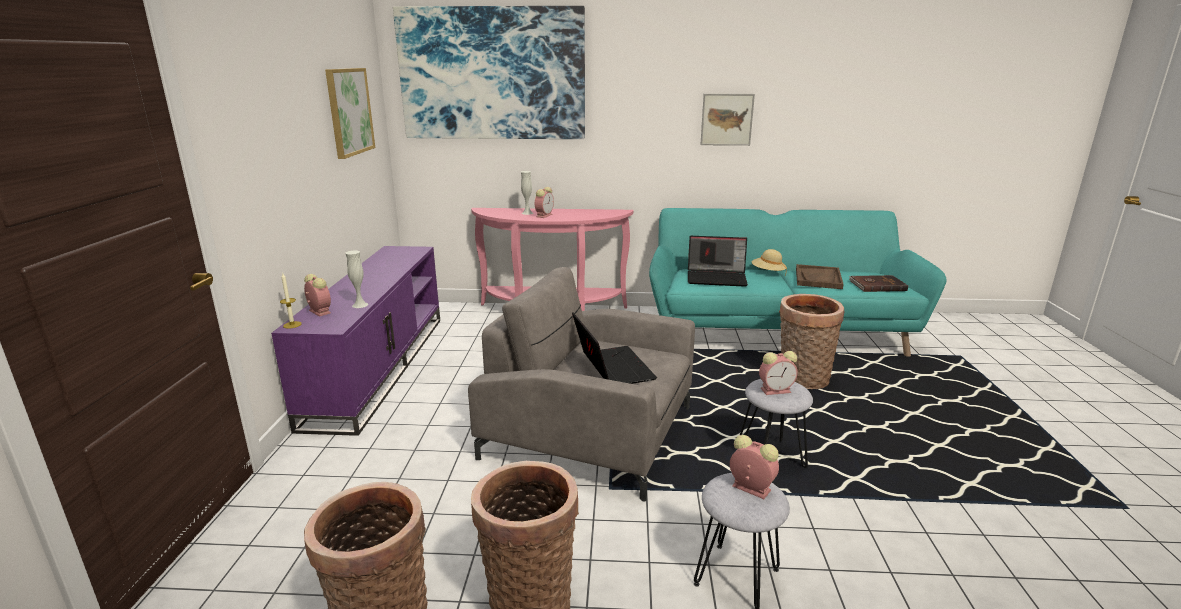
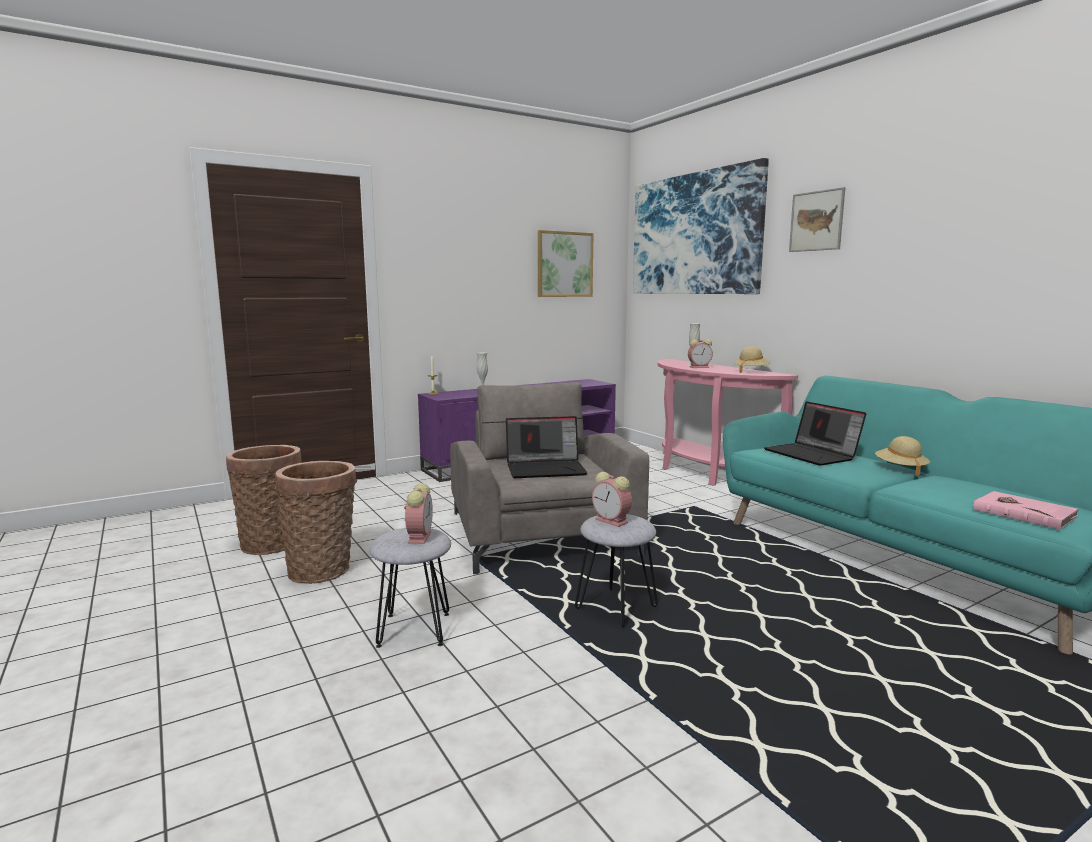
camera: 55 degrees right, 10 degrees down
alarm clock [304,274,331,317] -> none
laptop [572,312,657,384] -> laptop turned 45 degrees clockwise [506,416,587,478]
picture [700,94,755,146] -> picture moved to [789,187,846,252]
basket [779,294,845,389] -> none
brown tray [796,264,843,289] -> none
brown book [849,275,908,292] -> pink book [973,491,1079,530]
none -> beige hat [733,346,771,373]

